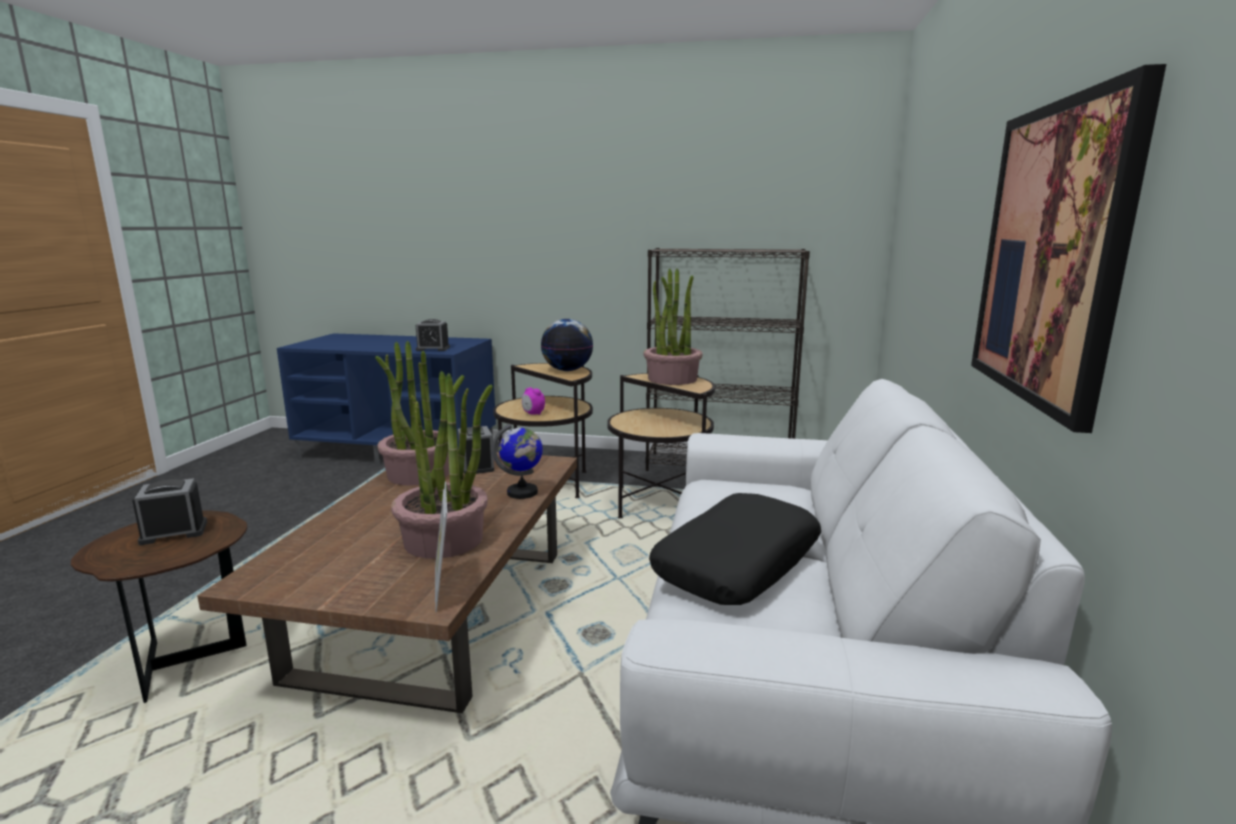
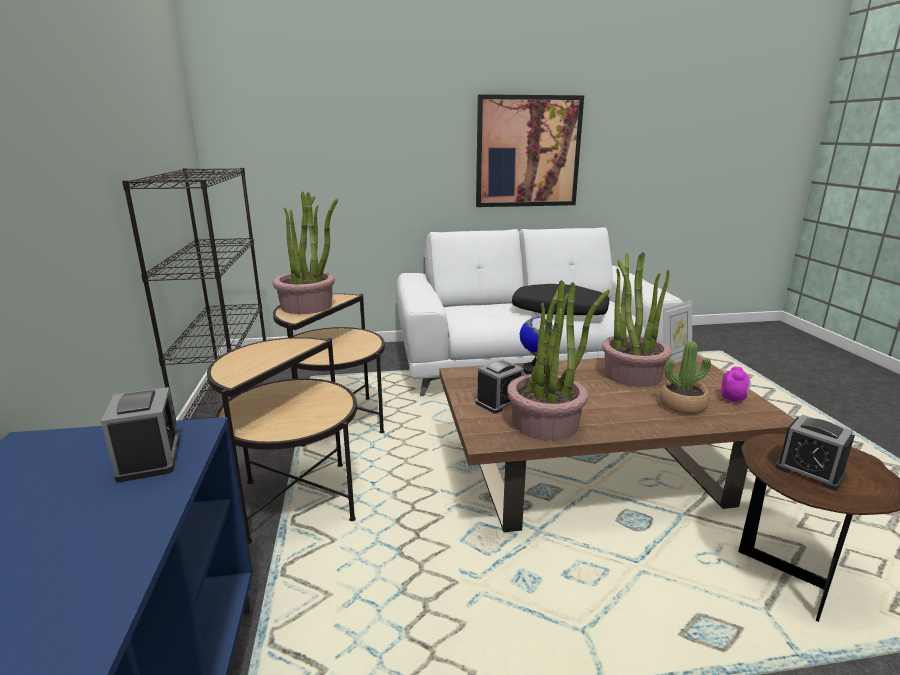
camera: 110 degrees left, 5 degrees up
alarm clock [522,387,545,415] -> alarm clock moved to [721,366,751,404]
globe [541,319,593,371] -> none
none -> potted plant [659,341,711,414]

